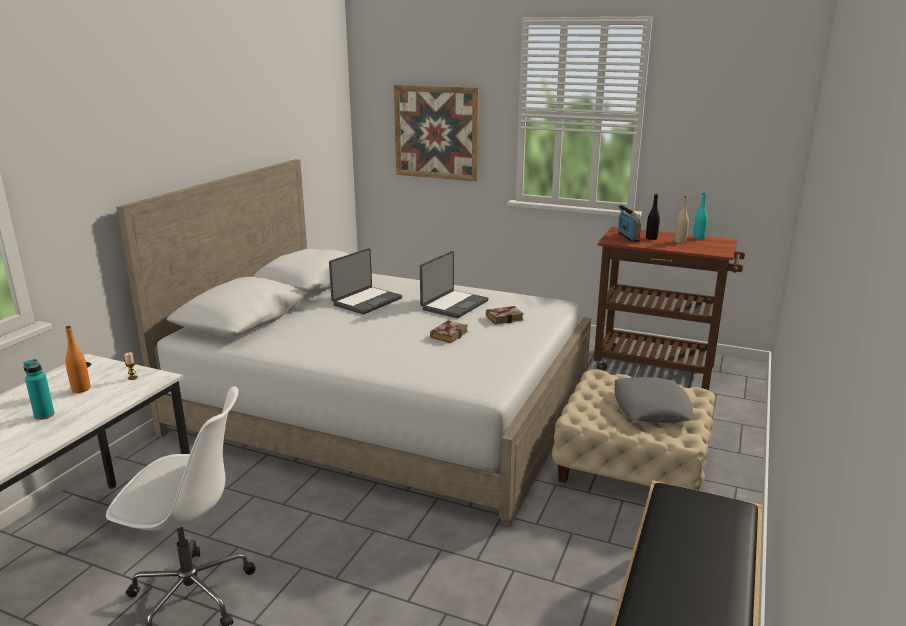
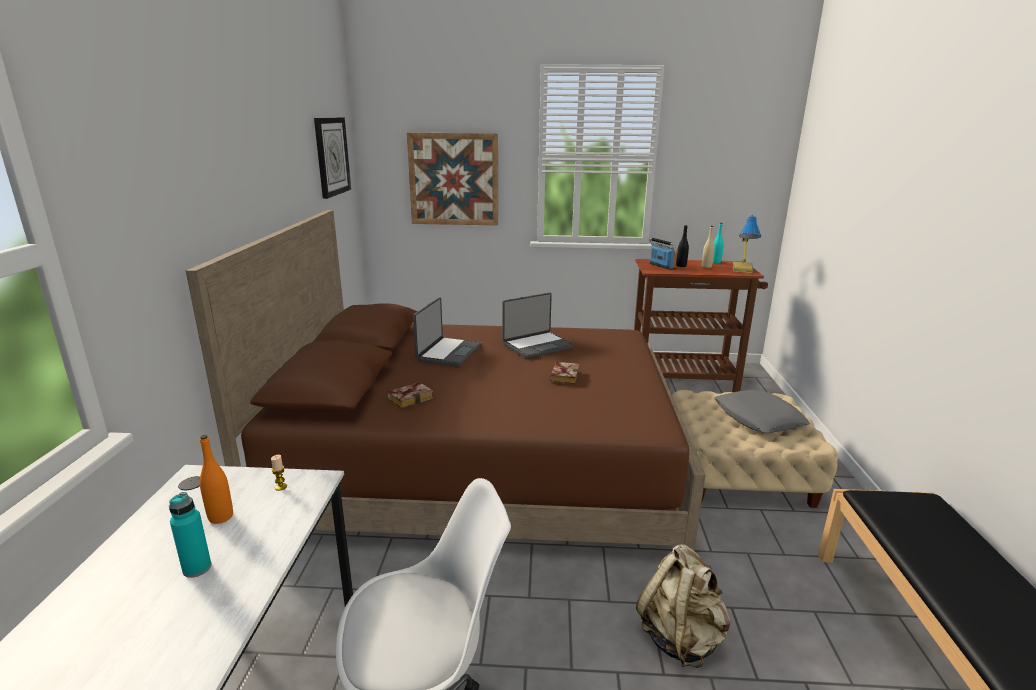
camera: 20 degrees left, 0 degrees up
white bed [116,159,591,526] -> brown bed [186,210,706,550]
laptop [420,251,489,318] -> laptop turned 45 degrees clockwise [502,292,574,359]
book [486,306,524,324] -> book moved to [387,382,433,409]
none -> wall clock [314,117,351,199]
none -> beige backpack [636,544,731,668]
none -> table lamp [732,215,761,273]

